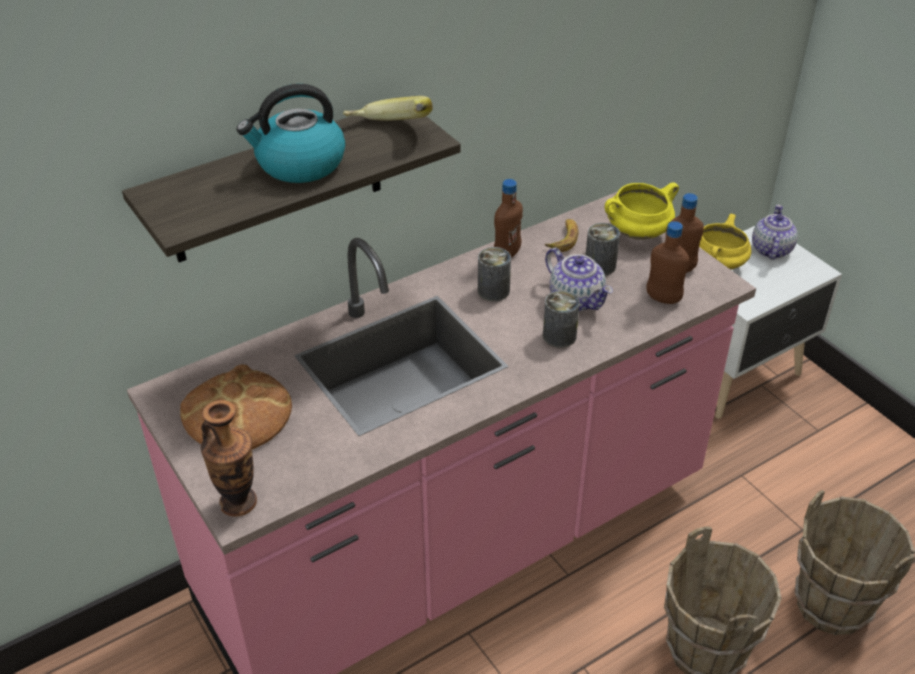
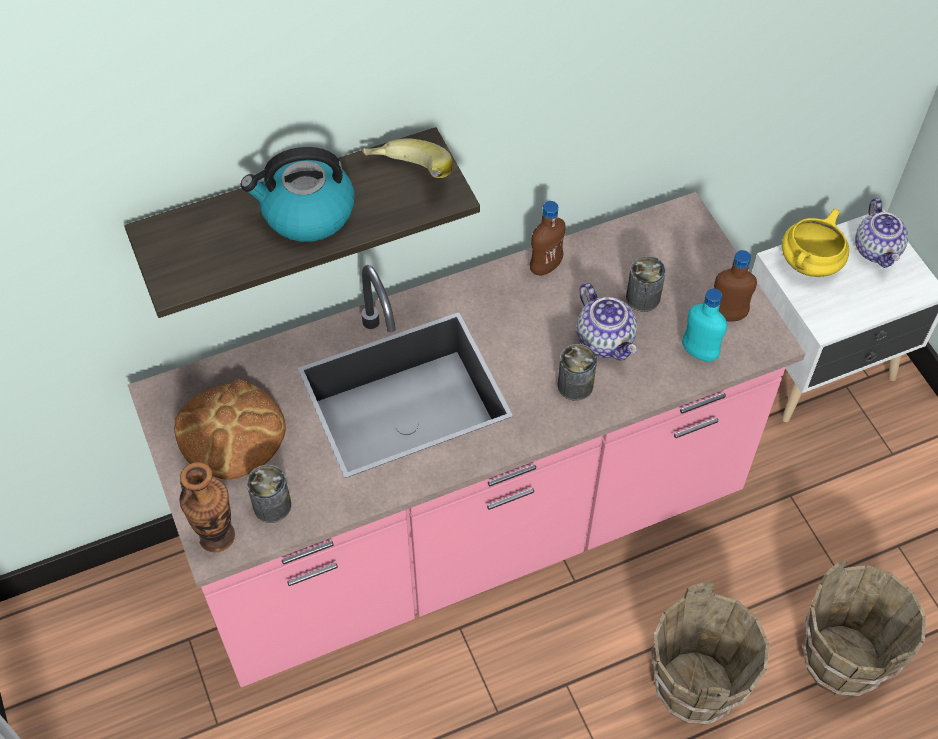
camera: 10 degrees right, 15 degrees up
can [478,247,511,301] -> can moved to [247,465,291,523]
banana [545,219,578,252] -> none
yellow cooking pot [605,182,679,240] -> none
brown bottle [646,221,689,304] -> turquoise bottle [682,289,727,362]
teapot [752,204,798,260] -> teapot turned 150 degrees clockwise [855,198,908,268]

